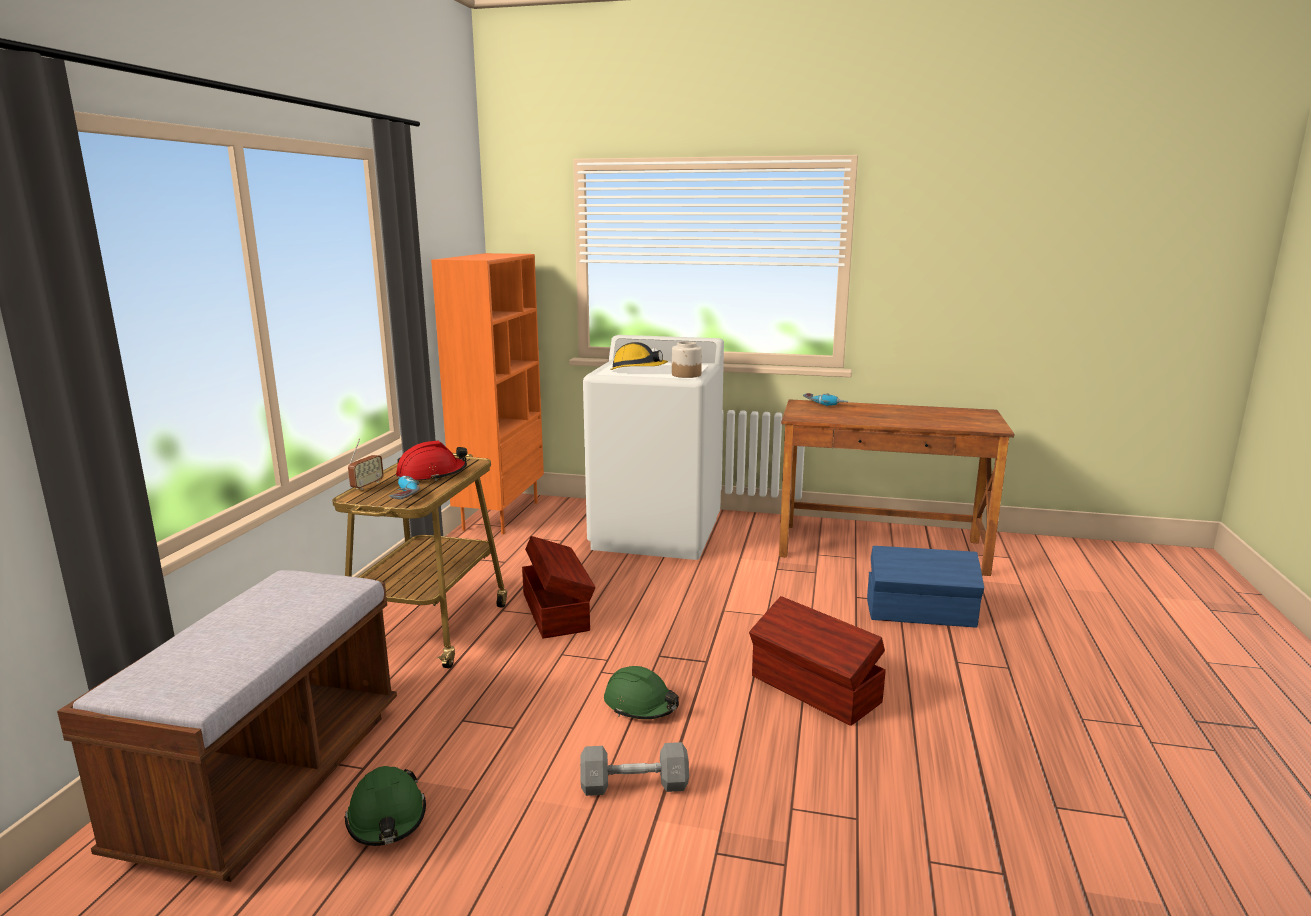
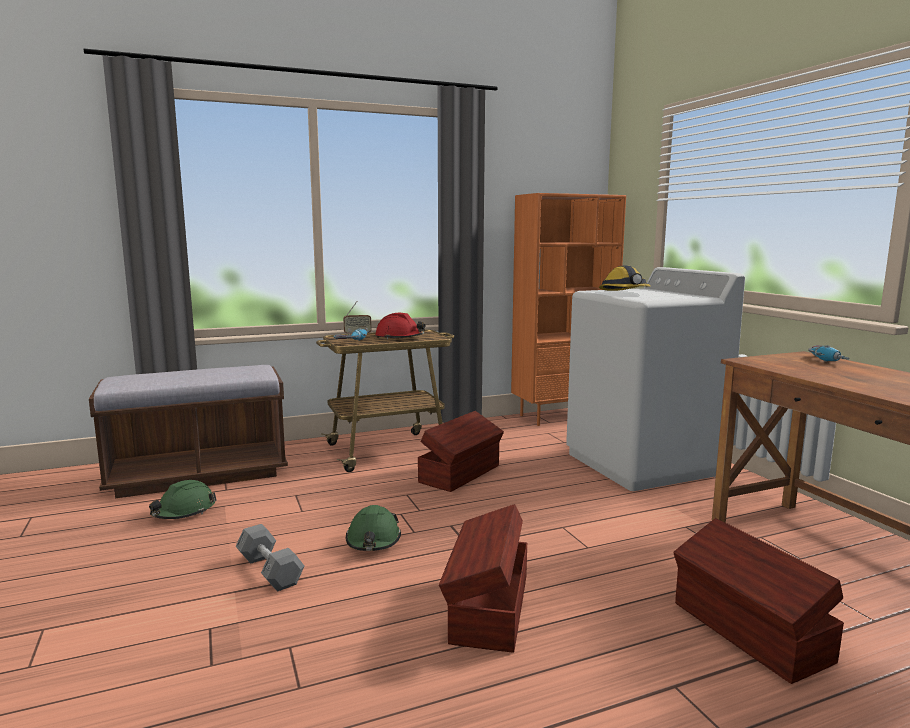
camera: 55 degrees right, 5 degrees down
jar [672,341,702,378] -> none
blue storage box [867,546,984,628] -> brown storage box [673,518,844,684]

